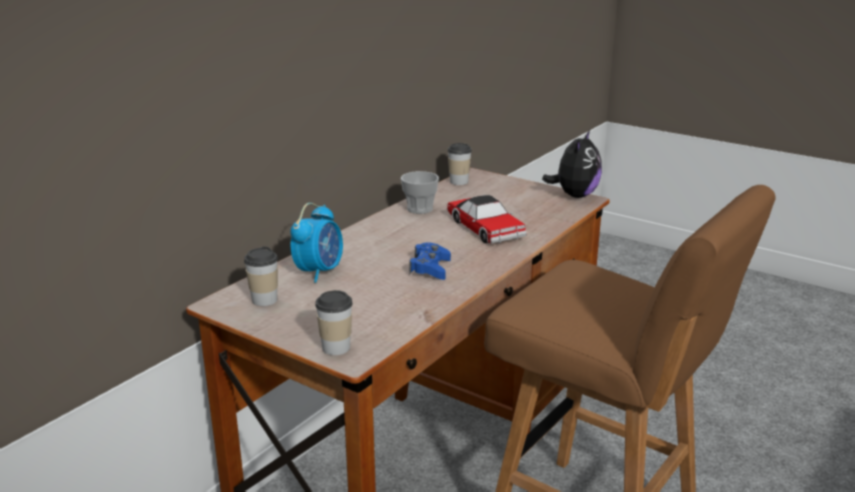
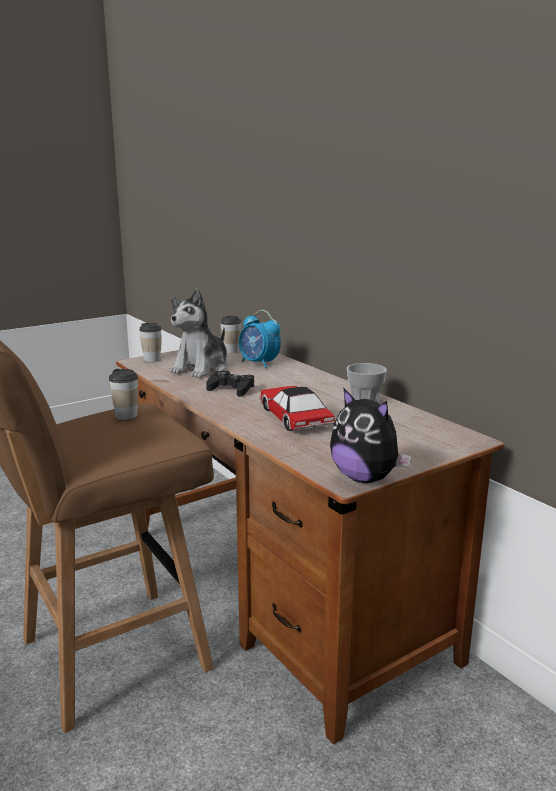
camera: 110 degrees right, 5 degrees down
blue game controller [409,242,451,280] -> black game controller [206,371,254,397]
toy car [447,195,527,243] -> toy car turned 75 degrees clockwise [260,386,335,431]
cup [448,143,472,185] -> cup moved to [109,369,138,420]
none -> plush toy [170,289,228,378]

